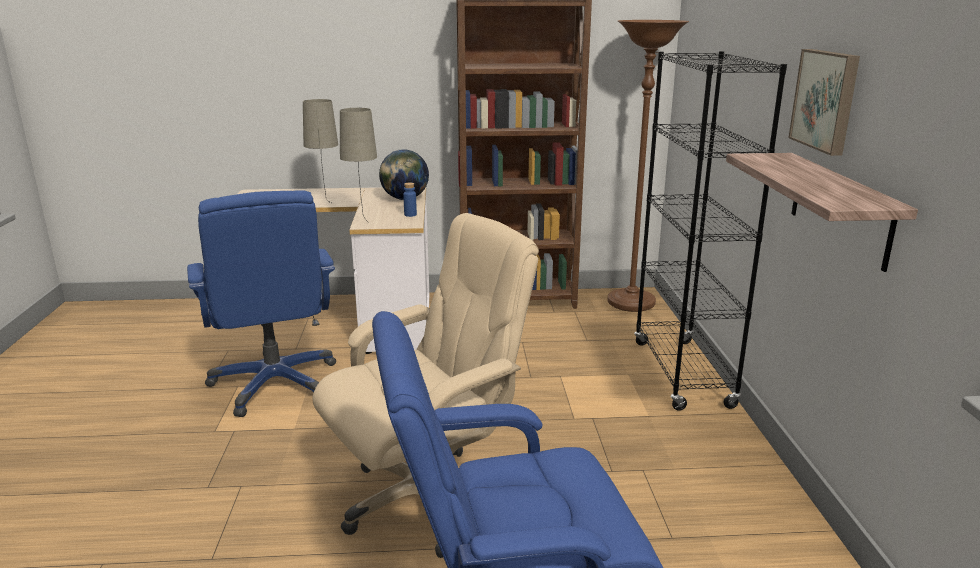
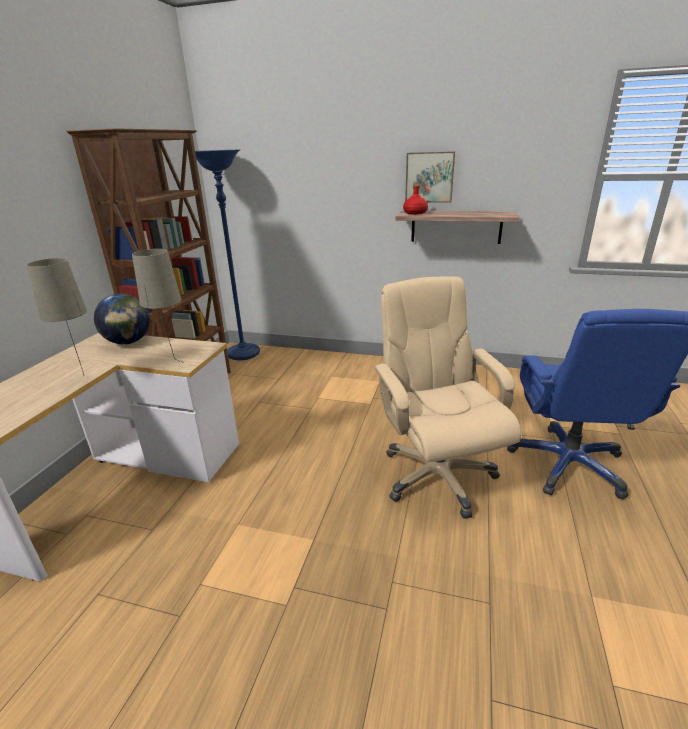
camera: 70 degrees left, 5 degrees up
blue office chair [187,190,336,417] -> none
blue bottle [403,183,417,217] -> none
brown floor lamp [608,20,689,312] -> blue floor lamp [195,150,260,360]
black bookcase [634,51,787,411] -> none
none -> red bottle [403,185,428,215]

